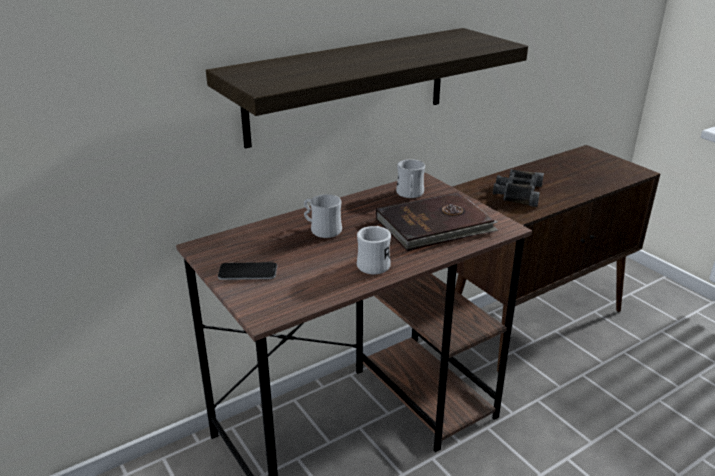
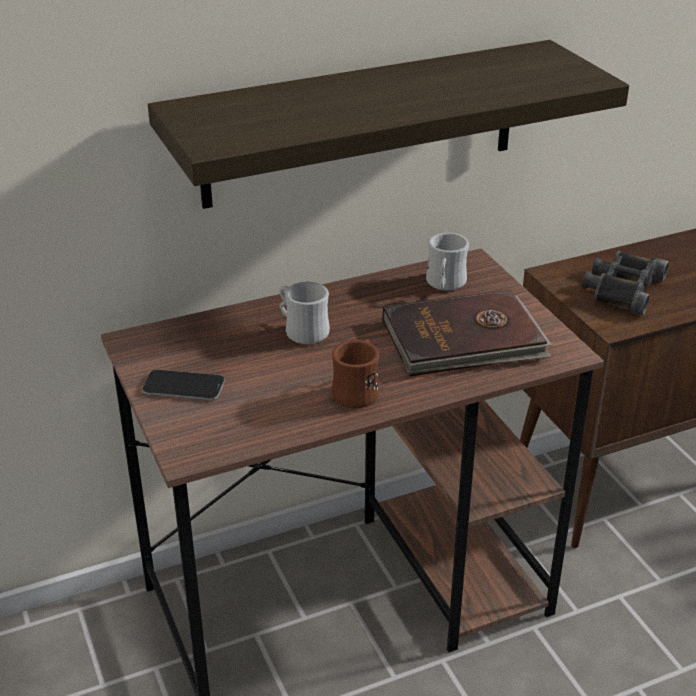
camera: 10 degrees right, 5 degrees up
white mug [357,226,391,274] -> brown mug [332,339,379,408]

